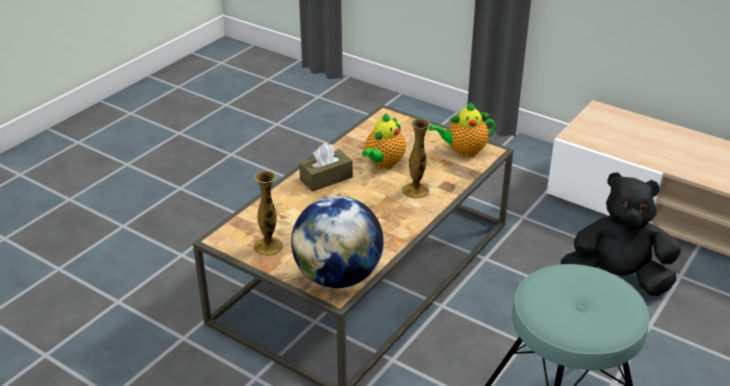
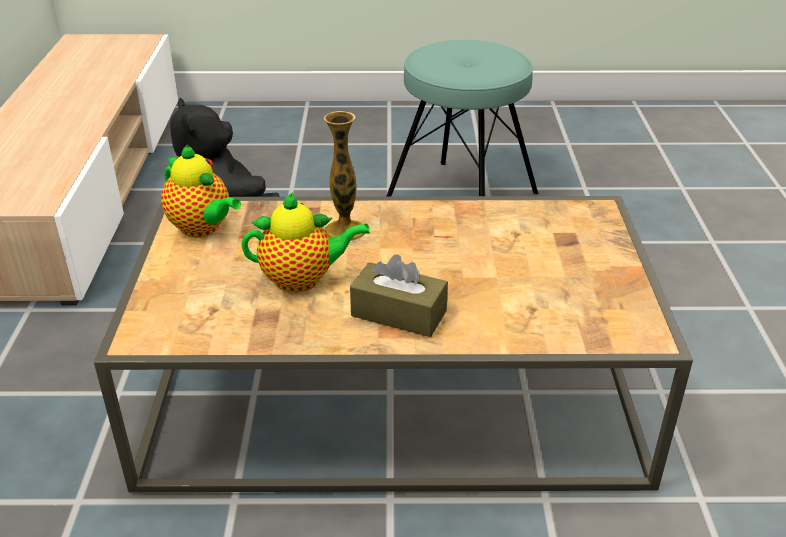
camera: 125 degrees left, 0 degrees up
vase [253,171,283,256] -> none
globe [291,196,384,288] -> none

